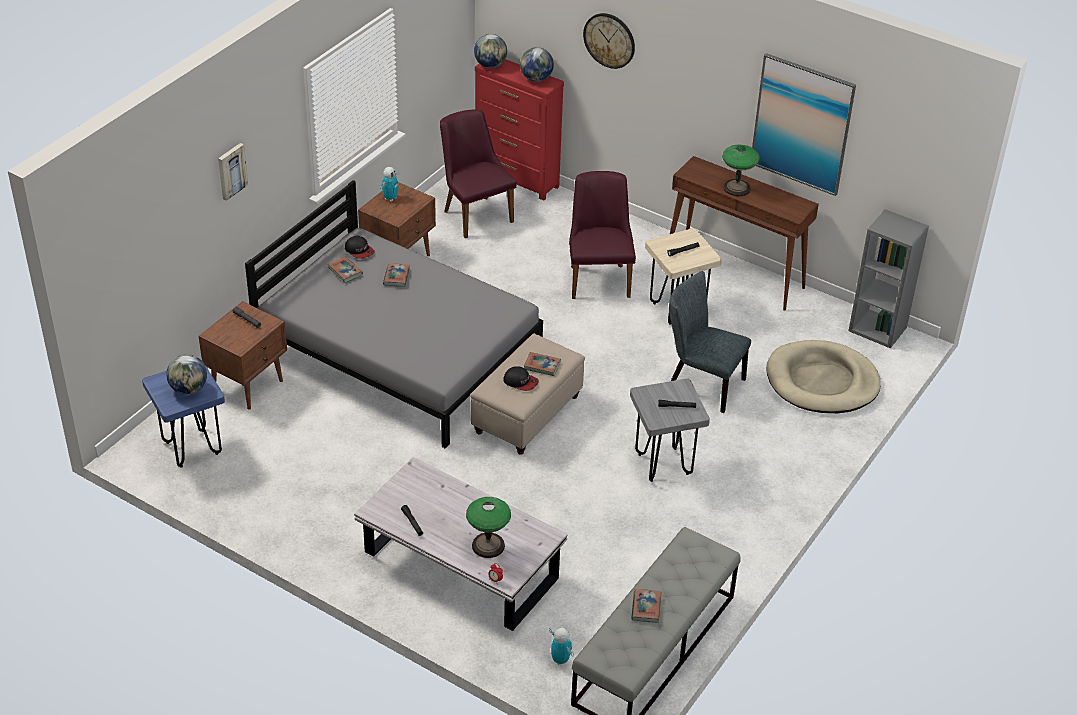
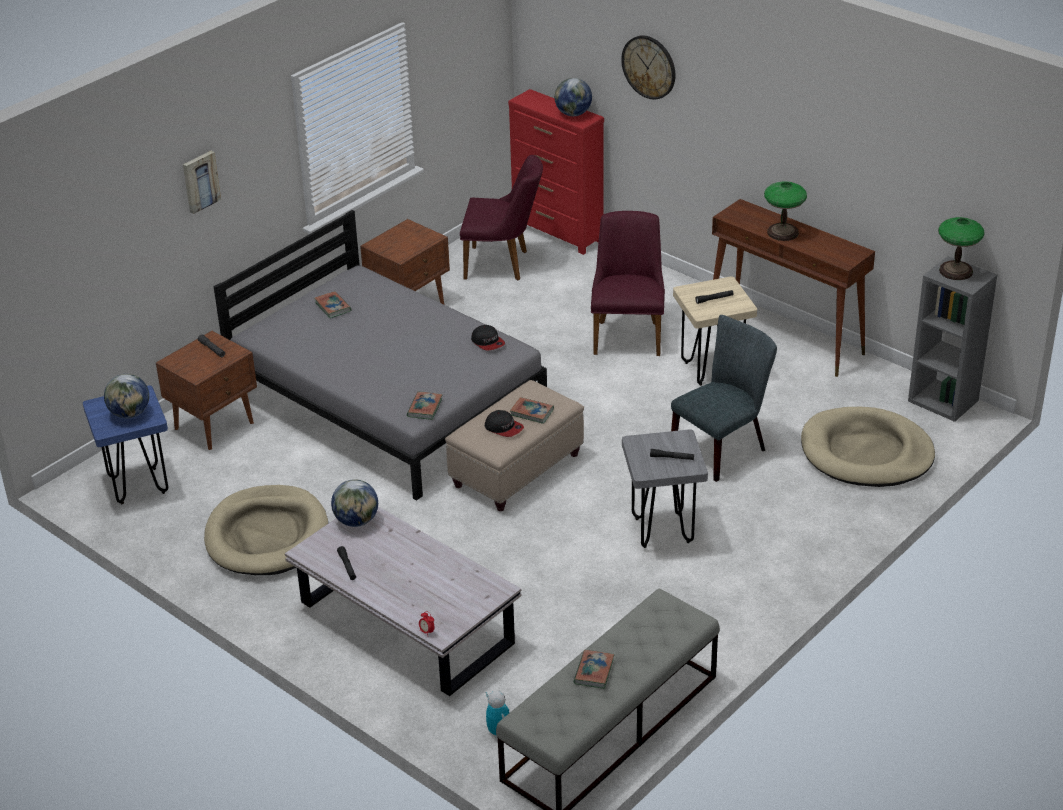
camera: 10 degrees right, 5 degrees down
cap [345,236,375,259] -> cap moved to [471,325,505,351]
toy robot [380,167,399,202] -> none
book [383,263,410,287] -> book moved to [407,392,442,420]
purple chair [440,110,517,238] -> purple chair turned 120 degrees clockwise [460,155,543,280]
table lamp [466,497,511,558] -> table lamp moved to [938,217,984,280]
globe [474,34,507,68] -> globe moved to [331,479,378,527]
grey chair [669,271,751,413] -> grey chair turned 105 degrees clockwise [671,315,777,482]
picture [752,53,856,196] -> none
none -> beige dog bed [204,485,328,575]

